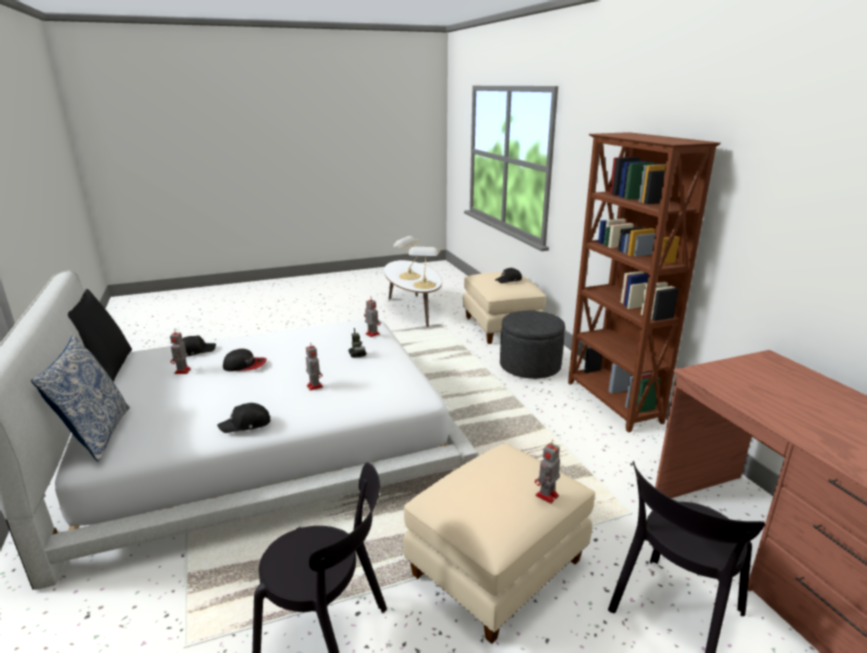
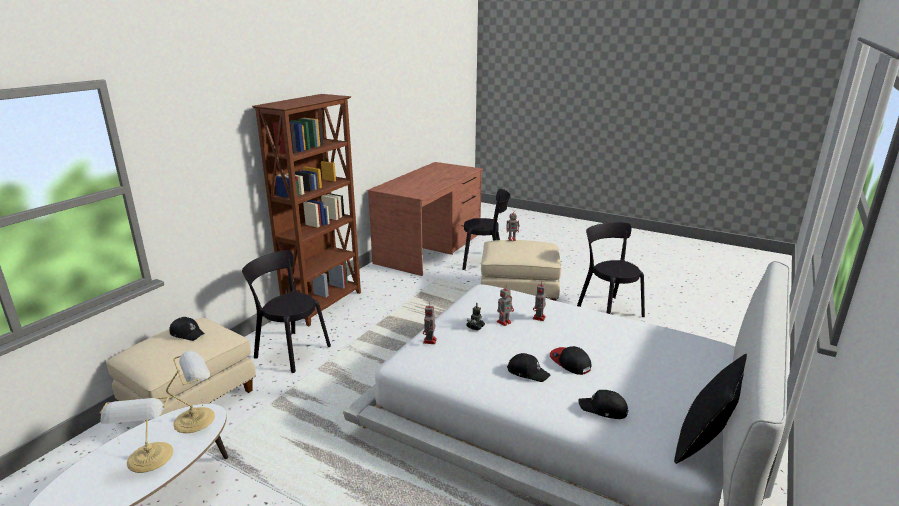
camera: 130 degrees left, 0 degrees up
pillow [31,335,130,462] -> none
toy robot [170,330,191,374] -> toy robot moved to [497,285,514,326]
black cap [217,403,270,433] -> black cap moved to [507,353,551,382]
grey ottoman [500,311,565,379] -> black chair [242,250,331,373]

